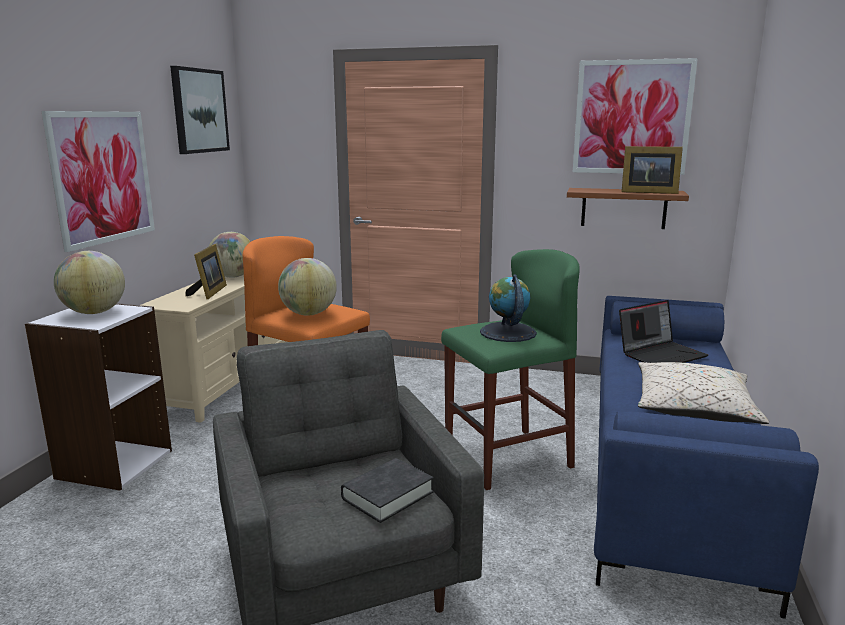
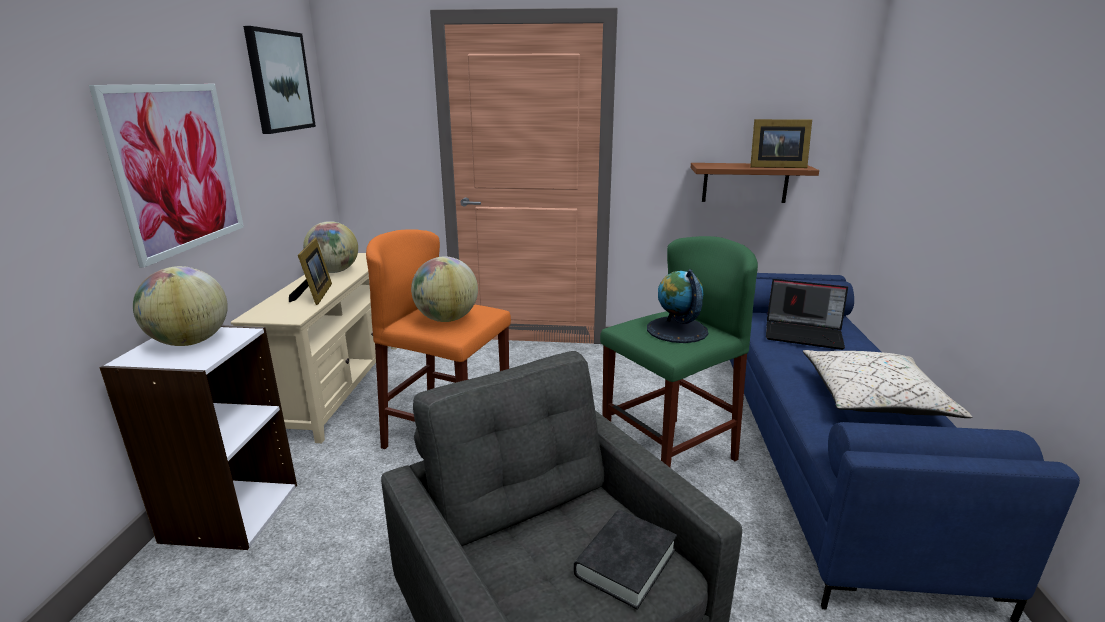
camera: 10 degrees left, 5 degrees up
picture [573,58,698,175] -> none
laptop [619,300,708,363] -> laptop turned 60 degrees clockwise [766,279,848,350]

